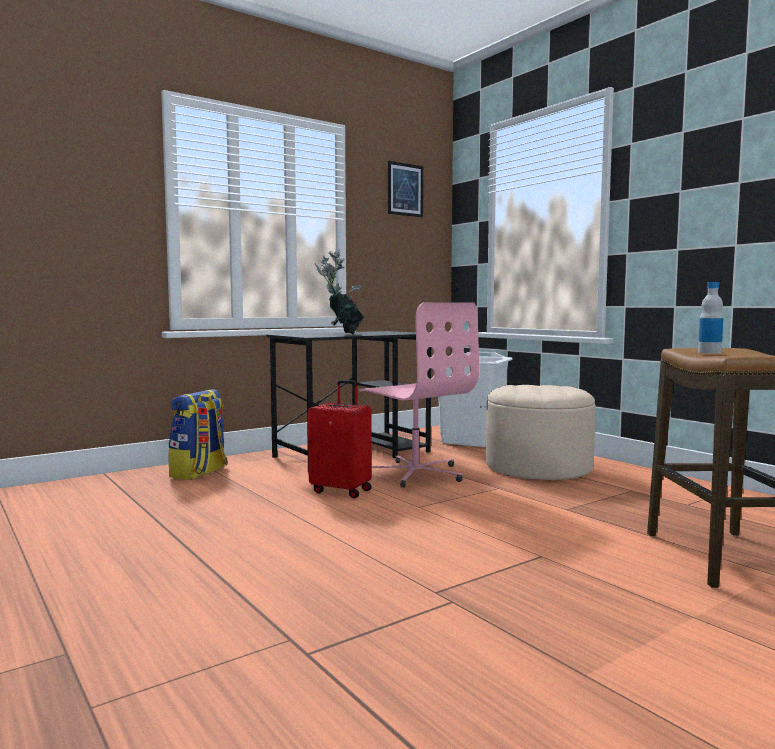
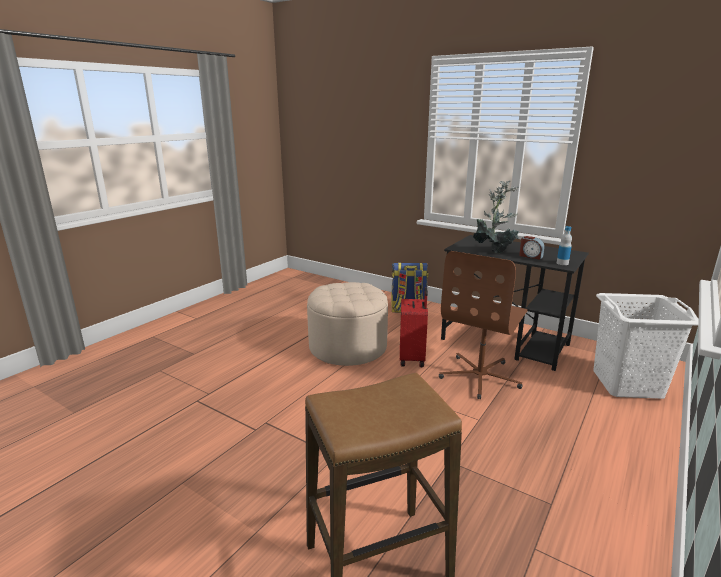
camera: 70 degrees right, 15 degrees up
pink office chair [359,302,479,488] -> brown office chair [439,251,528,399]
picture [388,161,423,217] -> none
beige ottoman [486,385,596,480] -> beige ottoman moved to [307,282,388,366]
bottle [698,282,723,353] -> bottle moved to [557,226,572,265]
none -> alarm clock [519,236,545,260]

